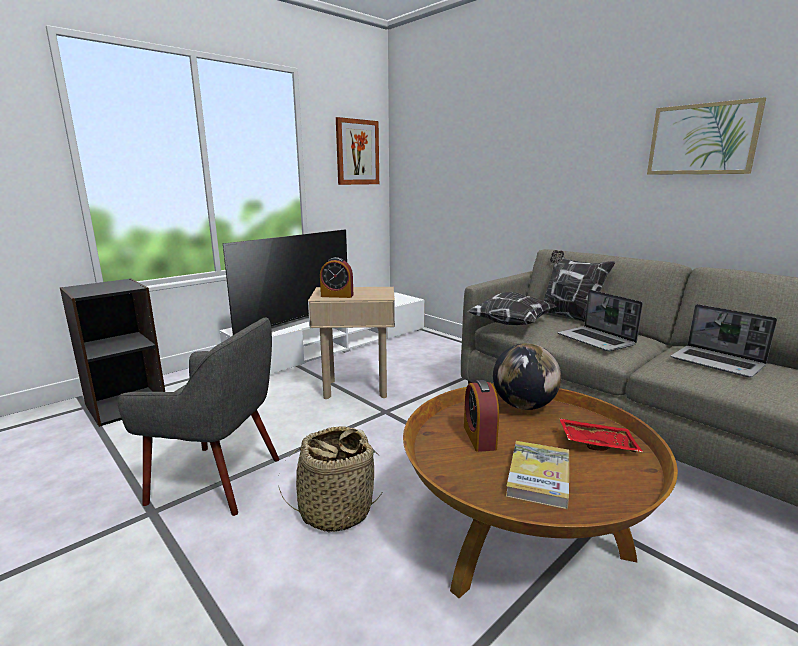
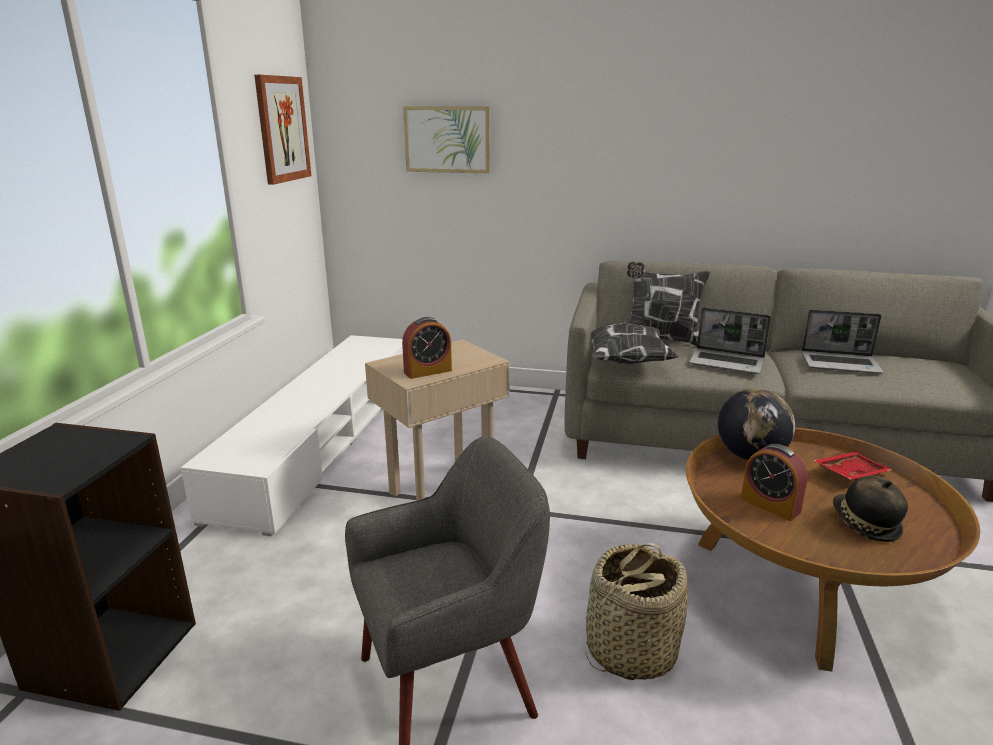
camera: 35 degrees left, 5 degrees up
television [223,229,347,335] -> none
book [506,441,569,509] -> hat [833,475,908,542]
picture [647,97,766,175] -> picture moved to [403,106,491,173]

